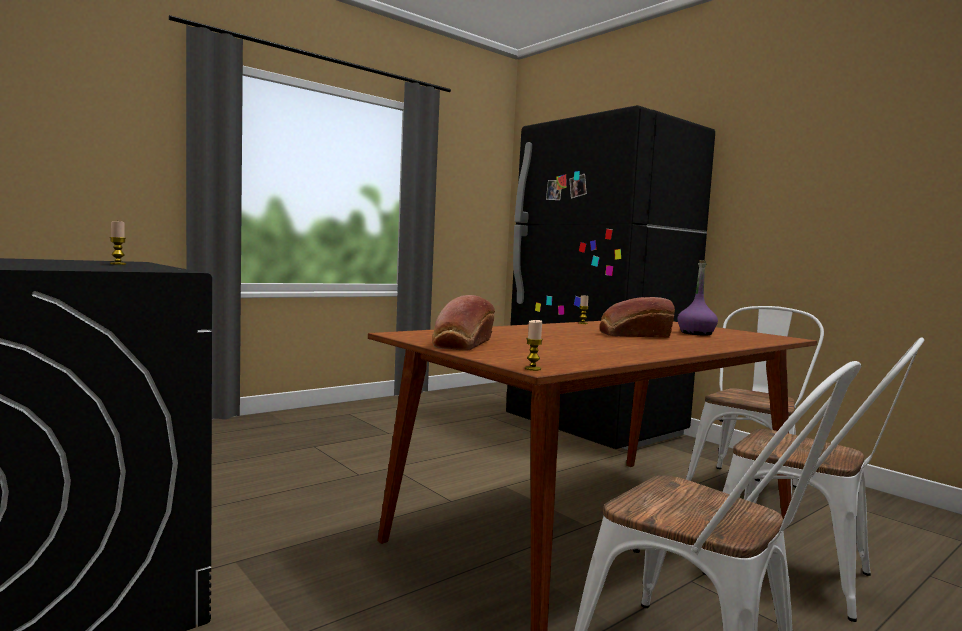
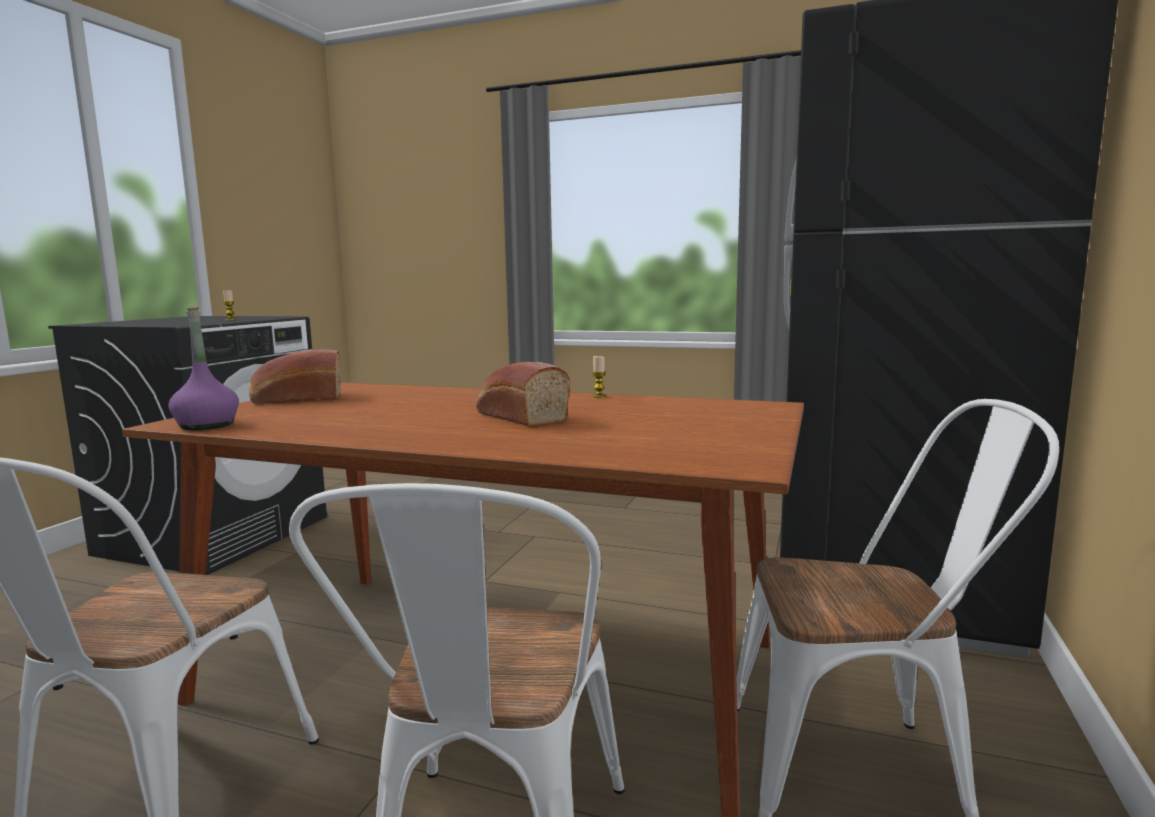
camera: 60 degrees right, 5 degrees up
candle [525,320,543,371] -> none
purple bottle [677,260,718,336] -> purple bottle moved to [169,306,239,430]

